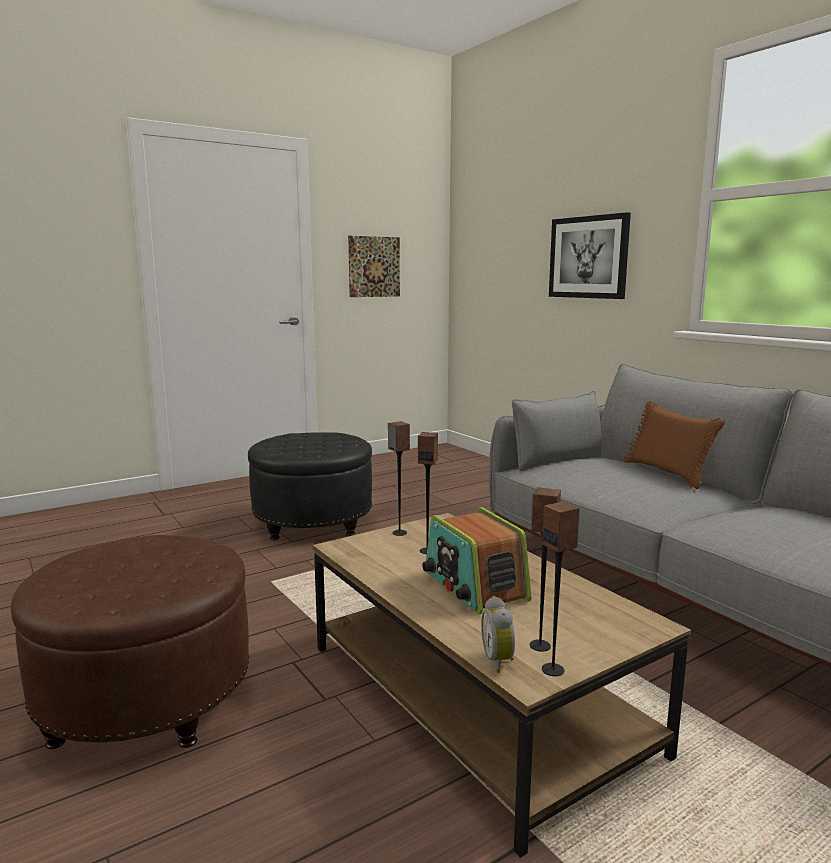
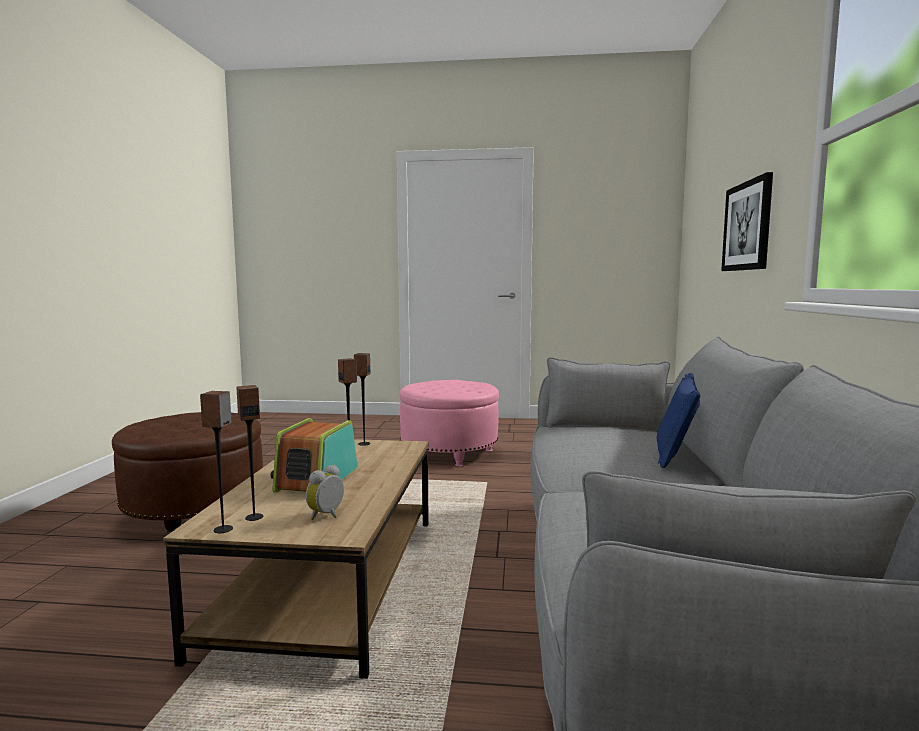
camera: 40 degrees right, 5 degrees down
black ottoman [248,432,372,540] -> pink ottoman [400,380,499,467]
picture [348,236,400,297] -> none
alarm clock [481,596,515,673] -> alarm clock moved to [306,465,344,520]
brown pillow [624,401,725,489] -> blue pillow [657,373,701,468]

